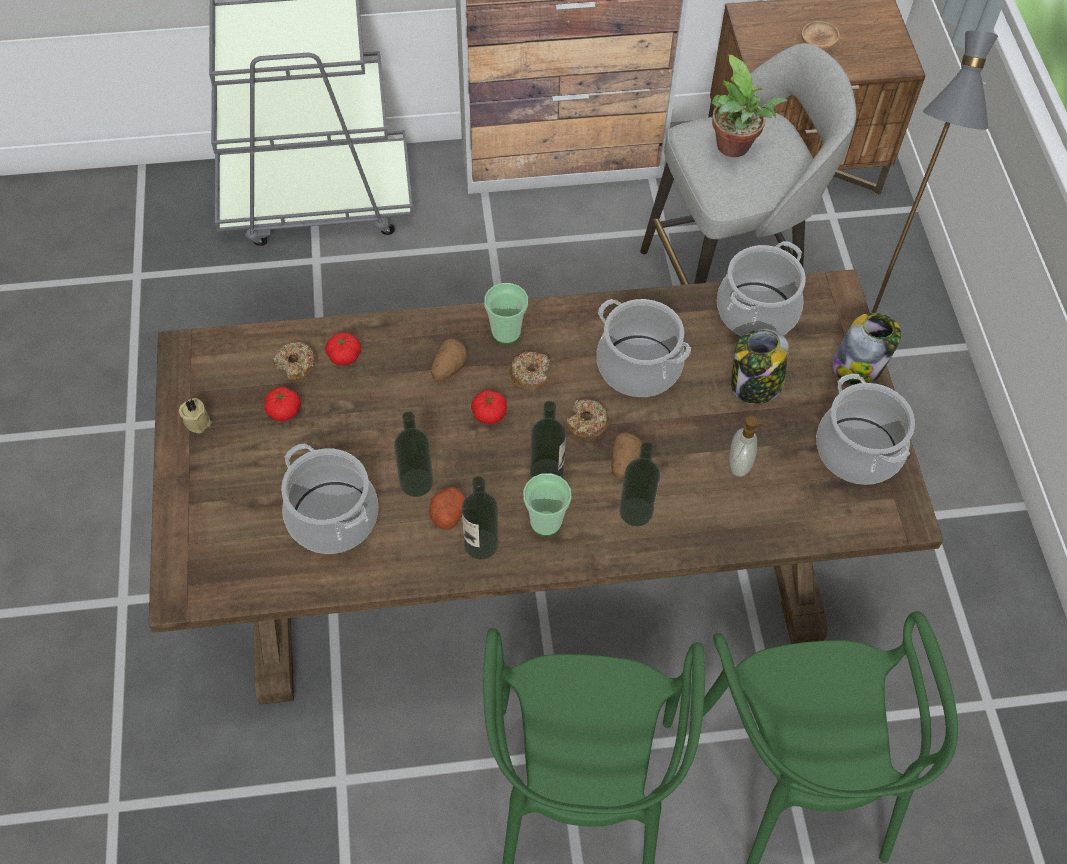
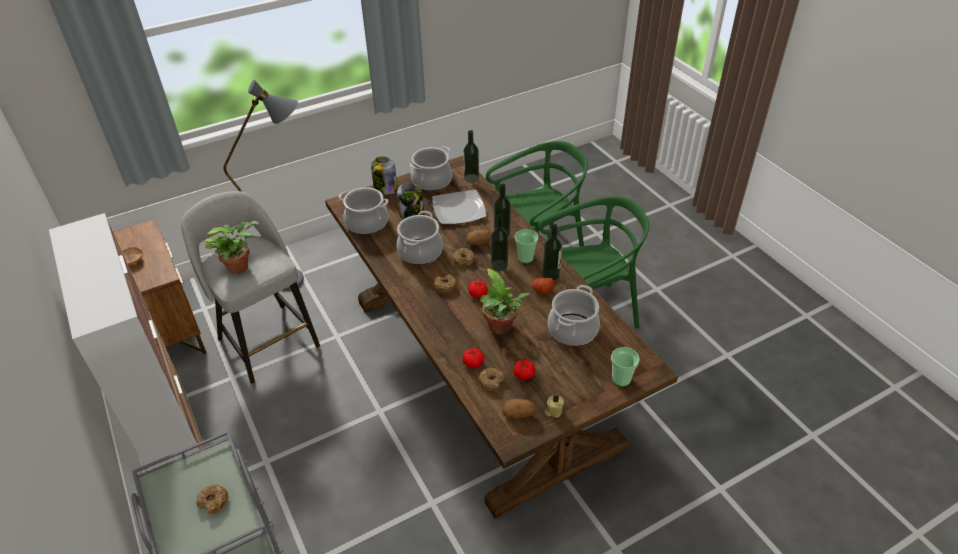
camera: 110 degrees left, 15 degrees down
bottle [394,411,433,497] -> bottle moved to [463,130,479,183]
potato [431,339,467,381] -> potato moved to [502,399,535,418]
cup [484,283,528,344] -> cup moved to [611,347,640,387]
soap dispenser [729,416,768,477] -> plate [432,190,487,224]
none -> donut [196,484,228,514]
none -> potted plant [480,268,530,334]

